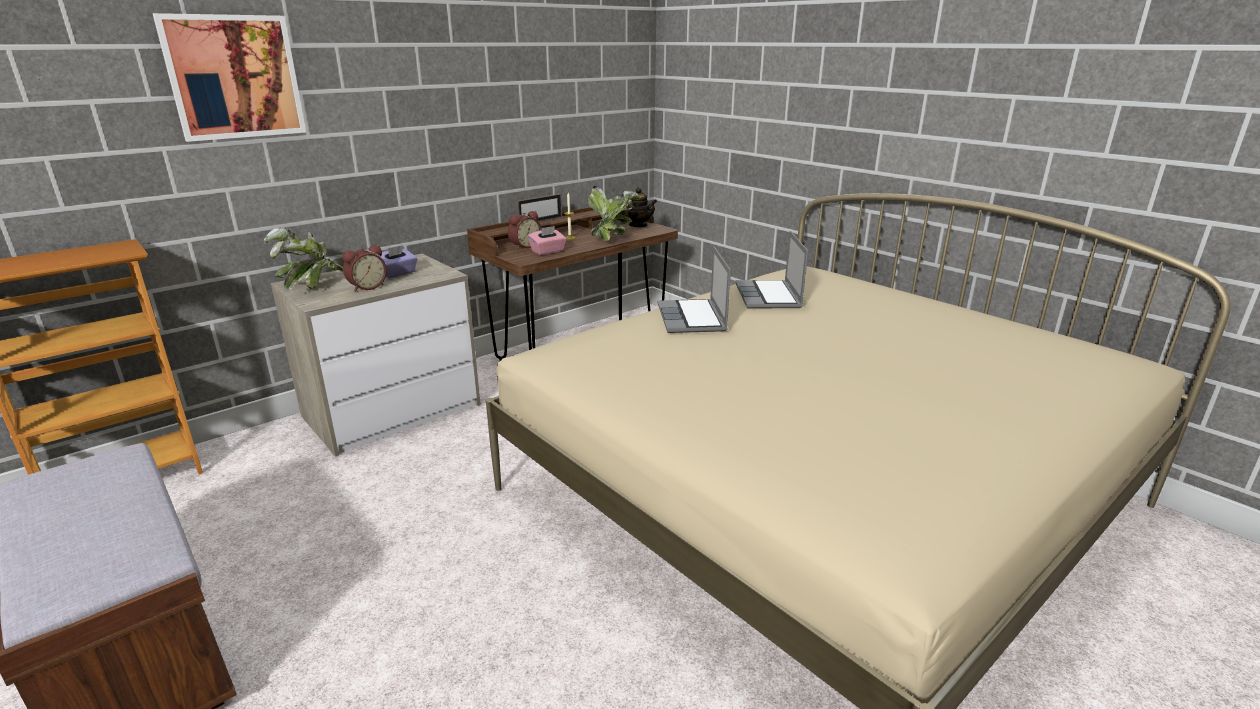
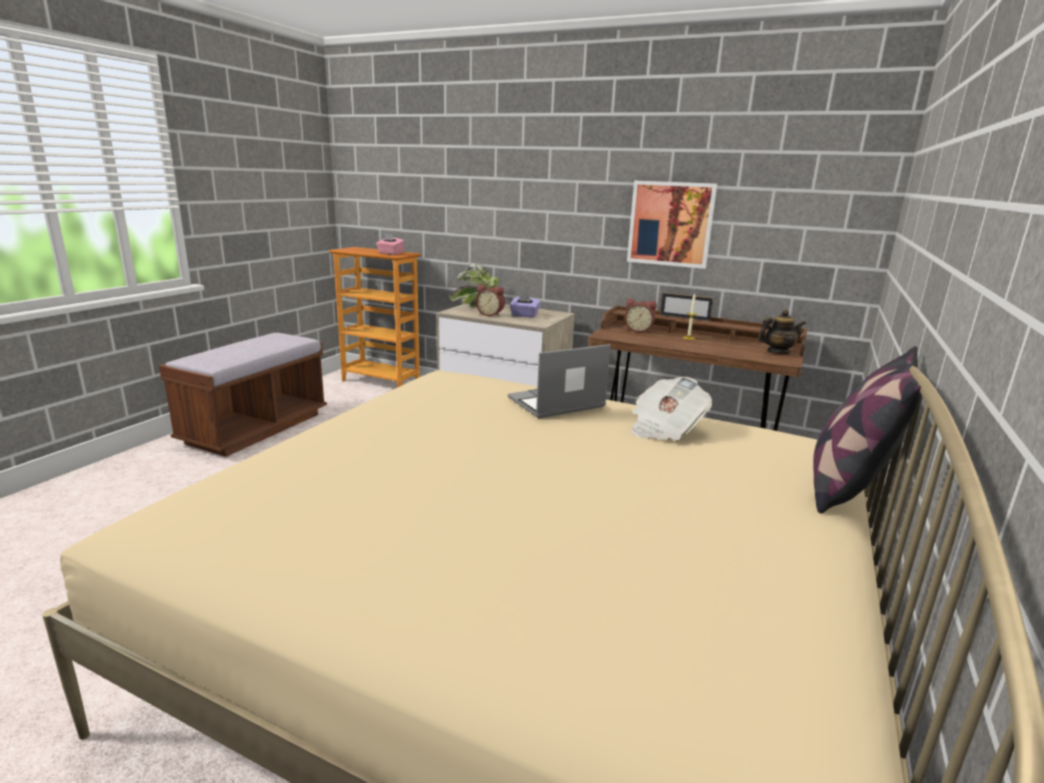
camera: 65 degrees right, 5 degrees down
picture [153,13,306,142] -> picture moved to [627,181,717,269]
pink tissue box [528,226,566,255] -> pink tissue box moved to [376,233,405,255]
potted plant [588,186,639,241] -> none
teapot [621,187,657,227] -> teapot turned 105 degrees counterclockwise [758,310,806,354]
laptop [735,231,808,308] -> newspaper [631,377,712,441]
none -> pillow [813,346,922,514]

